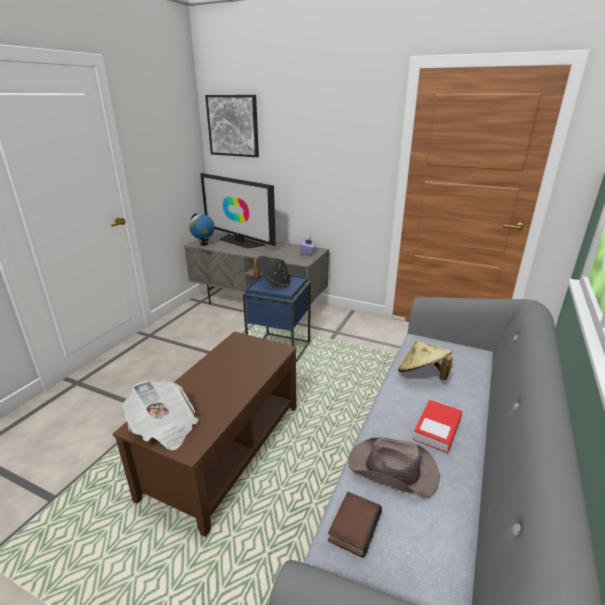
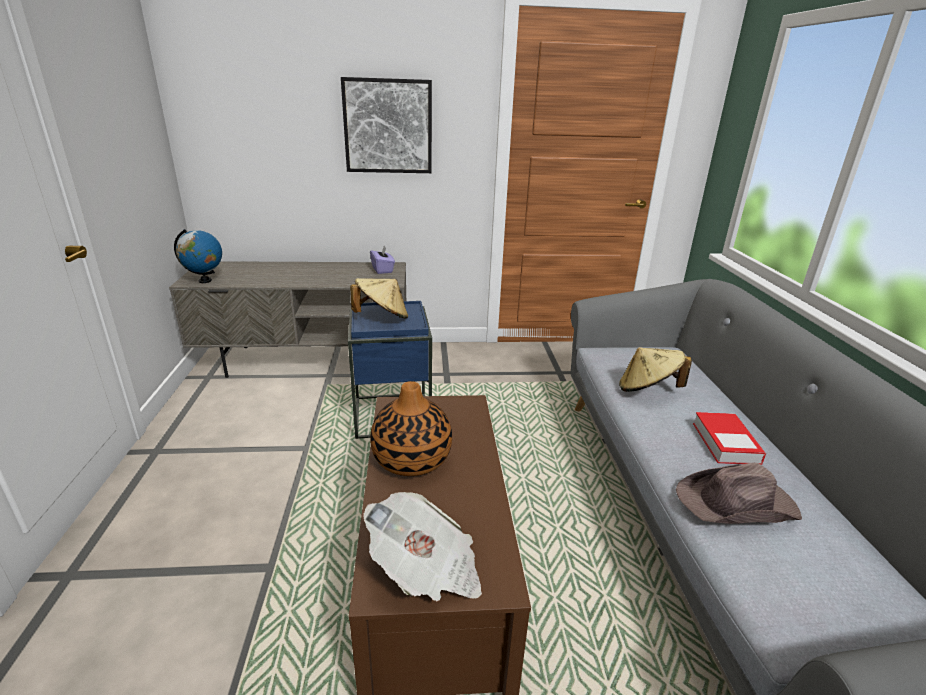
camera: 30 degrees left, 0 degrees up
television [200,173,276,248] -> none
picture [205,95,259,157] -> picture moved to [341,77,432,173]
black hat [253,256,291,287] -> beige hat [350,278,408,319]
book [328,492,382,558] -> none
none -> vase [370,381,452,476]

